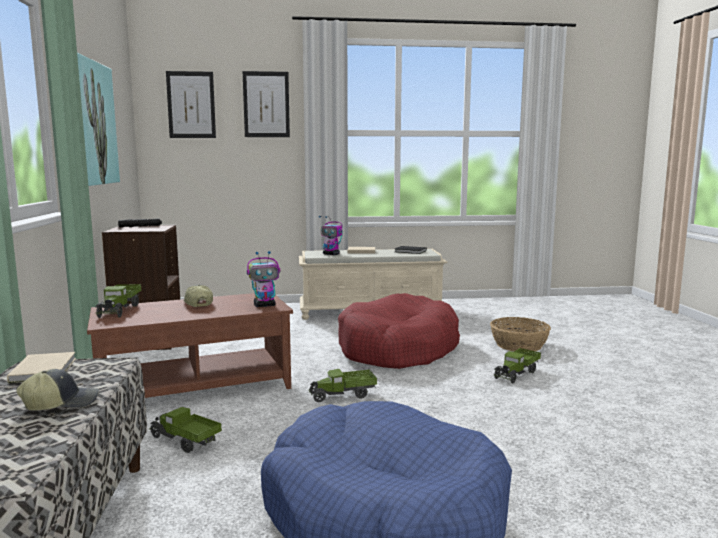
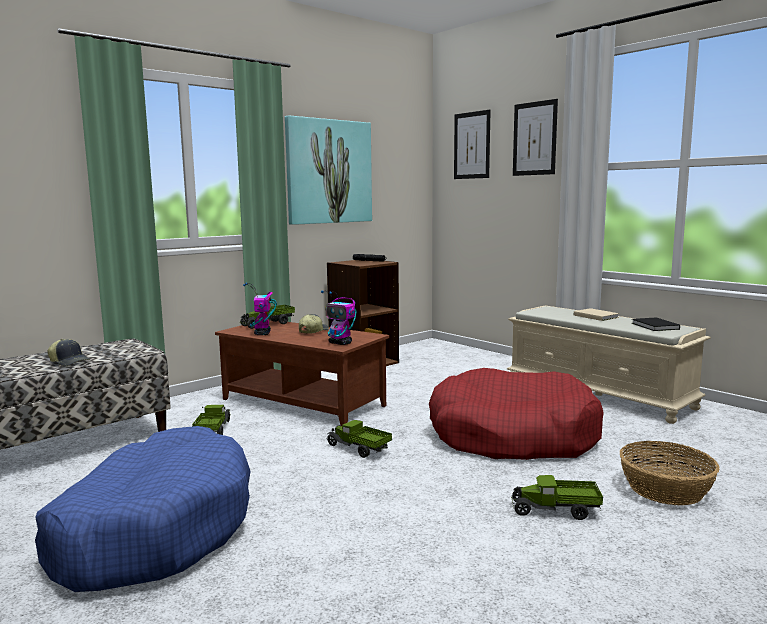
camera: 55 degrees right, 0 degrees up
beige book [7,352,76,383] -> none
toy robot [319,216,343,255] -> toy robot moved to [243,283,277,335]

